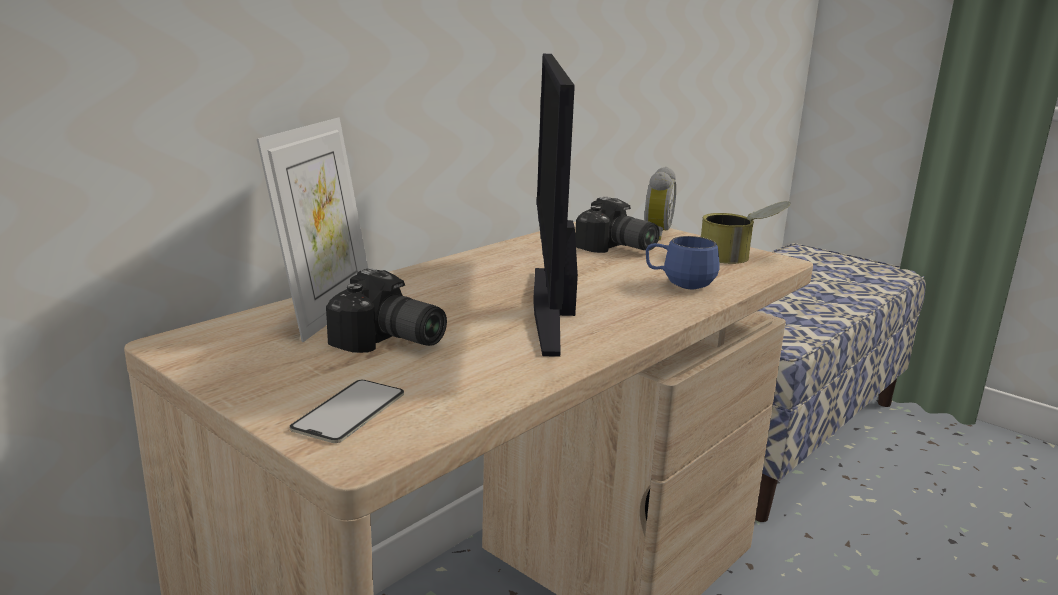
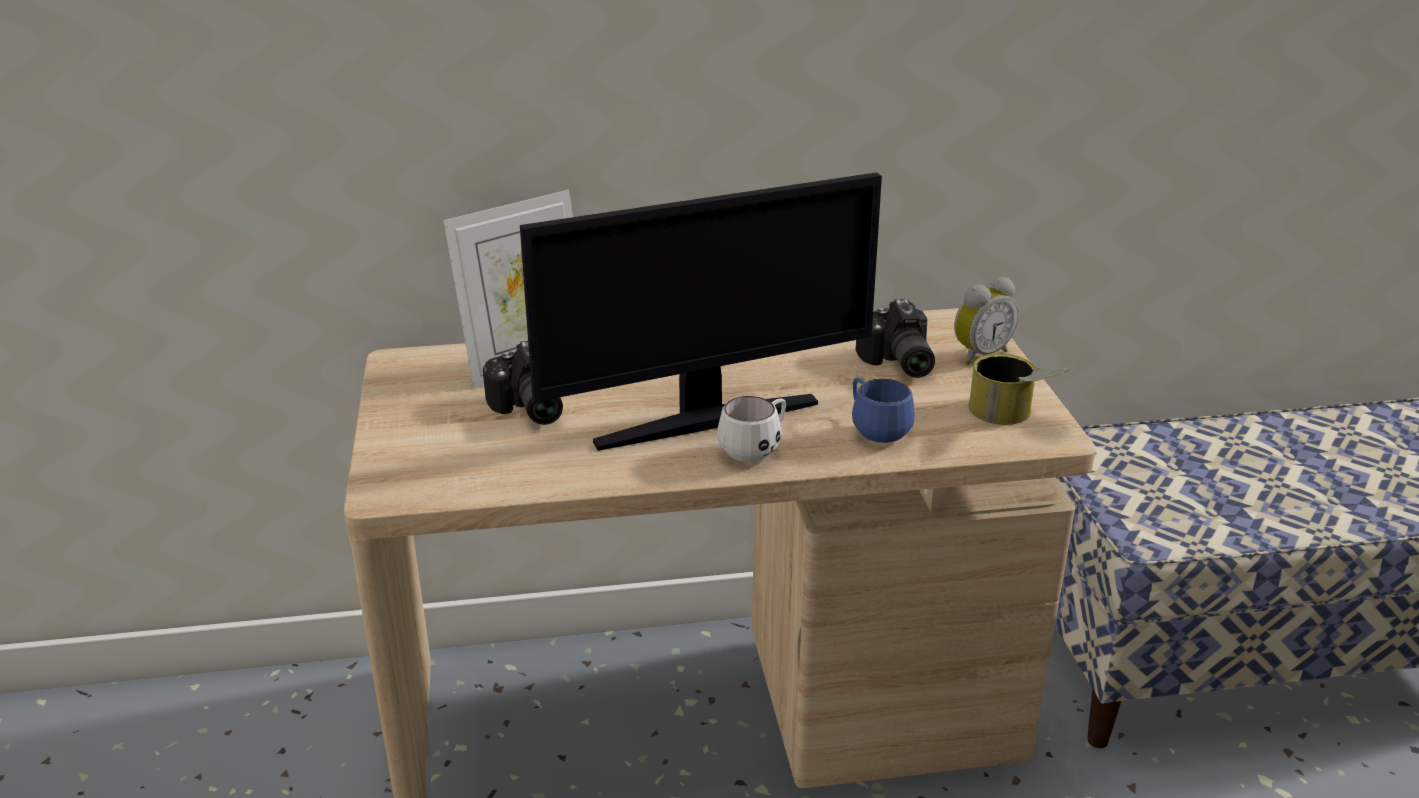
camera: 40 degrees right, 10 degrees up
phone [289,380,404,443] -> none
monitor [533,54,578,357] -> monitor turned 150 degrees counterclockwise [520,172,882,451]
none -> white mug [717,396,786,462]

